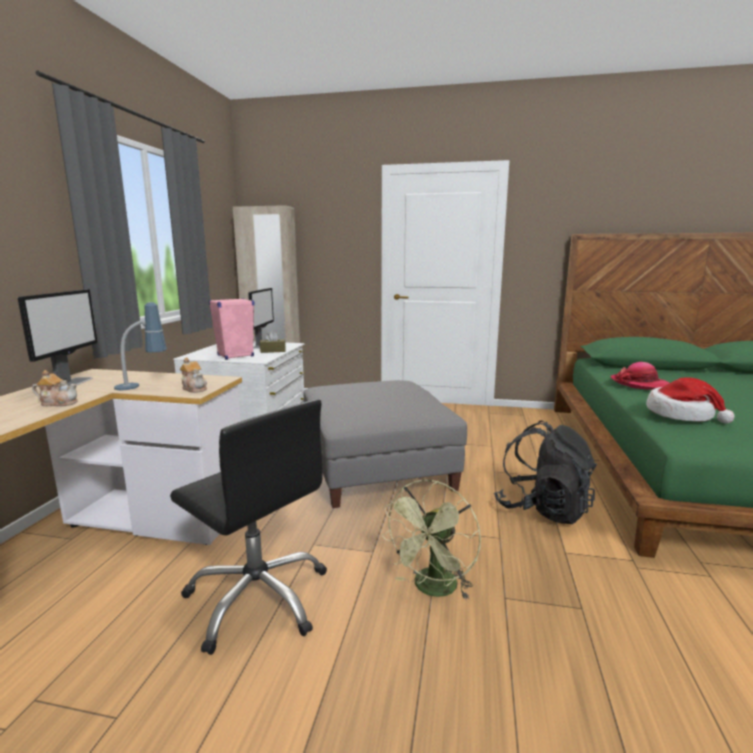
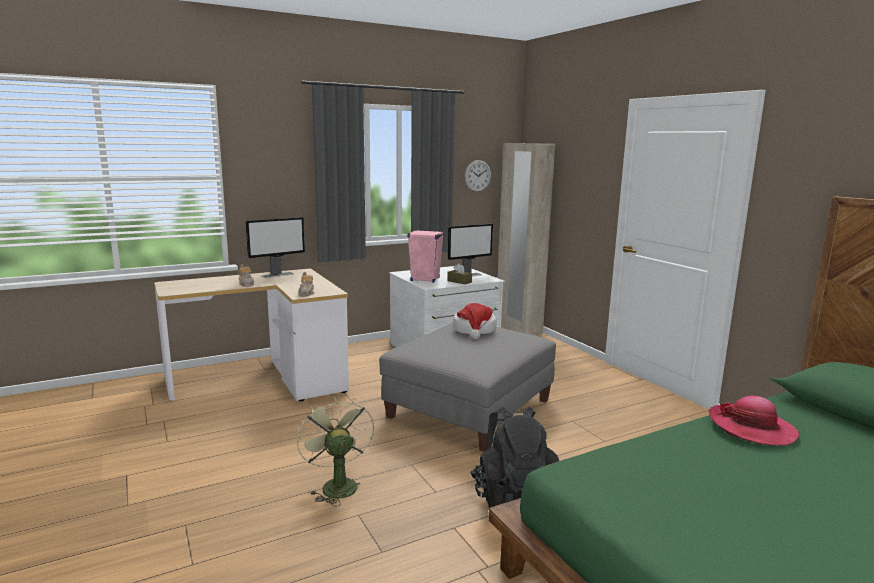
camera: 50 degrees right, 0 degrees up
table lamp [114,302,167,390] -> none
black office chair [170,399,327,655] -> none
green fan [381,480,481,600] -> green fan turned 75 degrees clockwise [297,396,374,506]
hat [646,377,735,424] -> hat moved to [453,303,497,340]
none -> wall clock [465,160,491,192]

